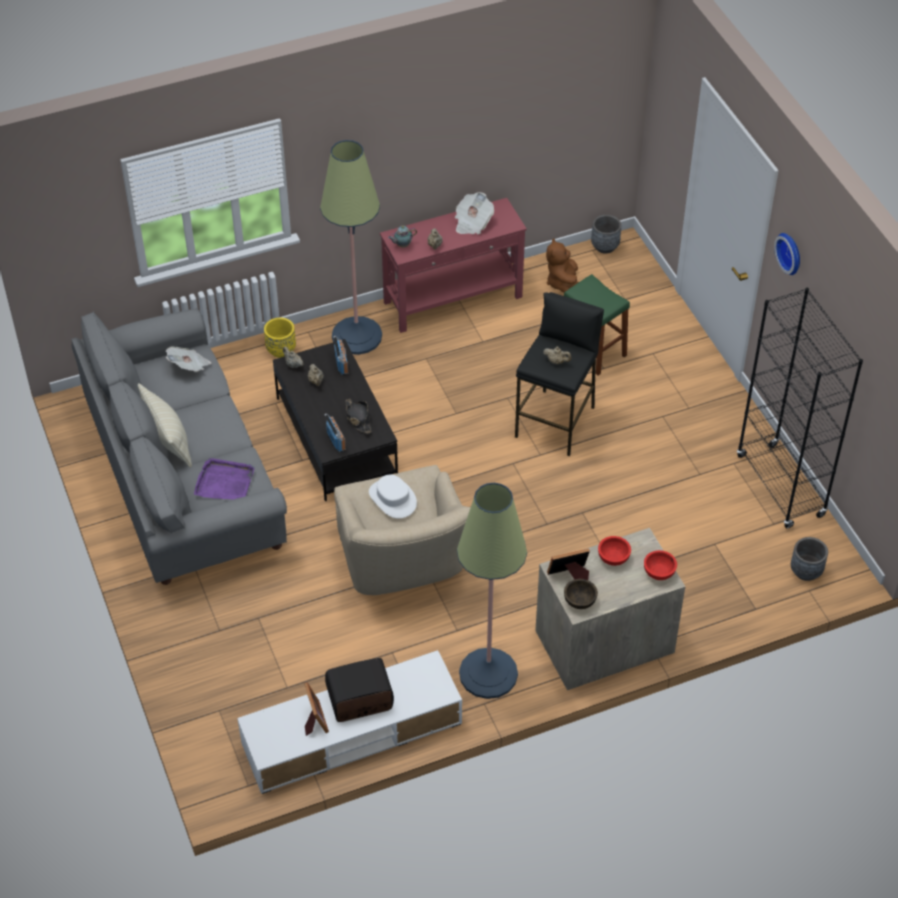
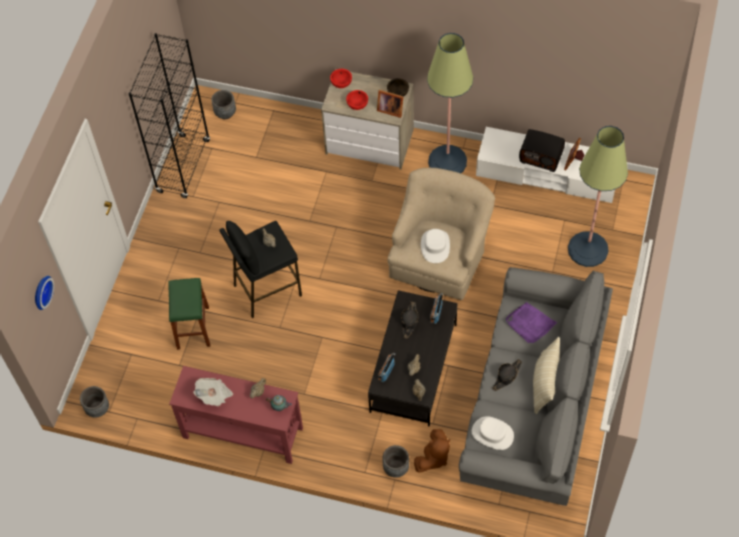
camera: 140 degrees left, 10 degrees up
newspaper [166,346,211,372] -> white hat [472,416,514,450]
yellow planter [264,317,296,358] -> grey planter [383,445,409,478]
floor lamp [320,140,382,355] -> floor lamp moved to [568,126,628,267]
brown plush toy [546,238,579,293] -> brown plush toy moved to [414,429,450,472]
wall clock [774,233,800,275] -> wall clock moved to [35,276,54,310]
none -> black hat [492,359,522,391]

